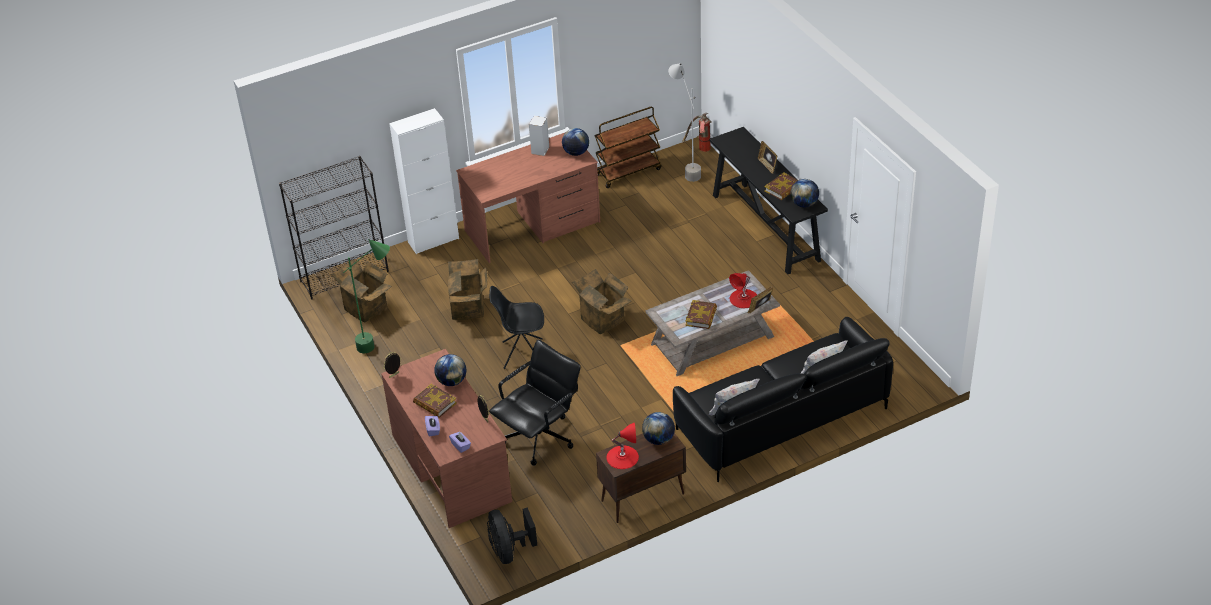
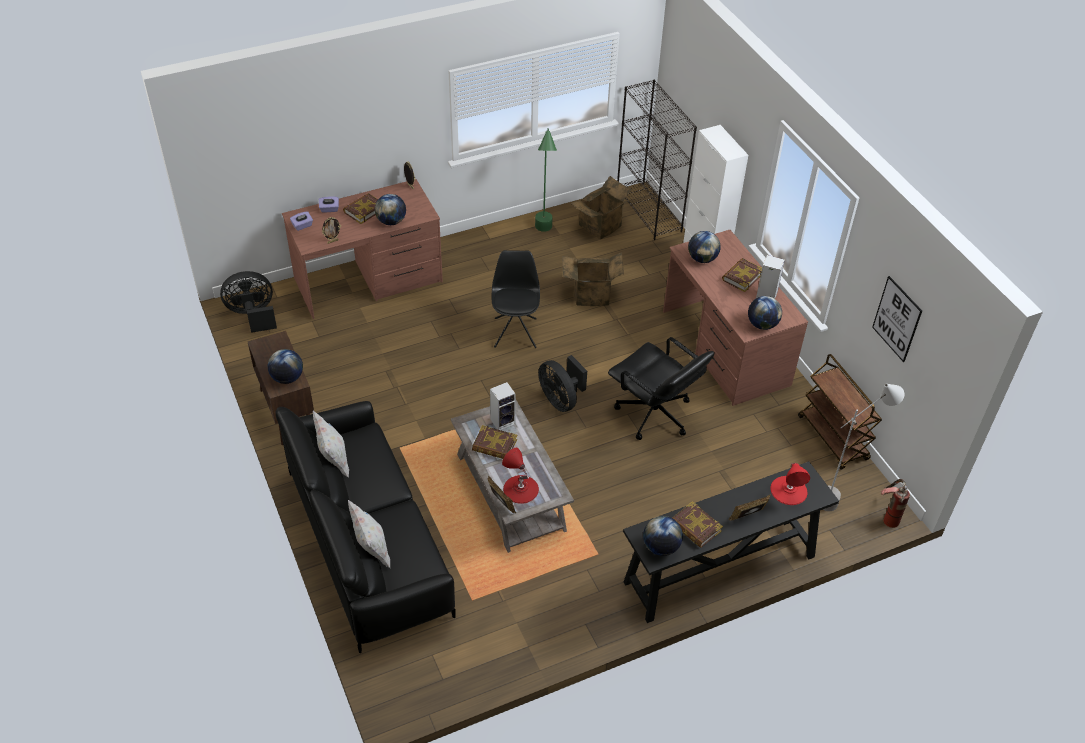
camera: 90 degrees right, 5 degrees up
black office chair [489,340,581,466] -> black office chair moved to [608,337,715,440]
cardboard box [572,269,631,334] -> black fan [538,355,587,412]
red table lamp [607,423,639,469] -> red table lamp moved to [771,463,810,505]
none -> speaker [490,382,516,430]
none -> globe [688,231,721,263]
none -> book [722,258,762,292]
none -> picture [872,276,922,362]

